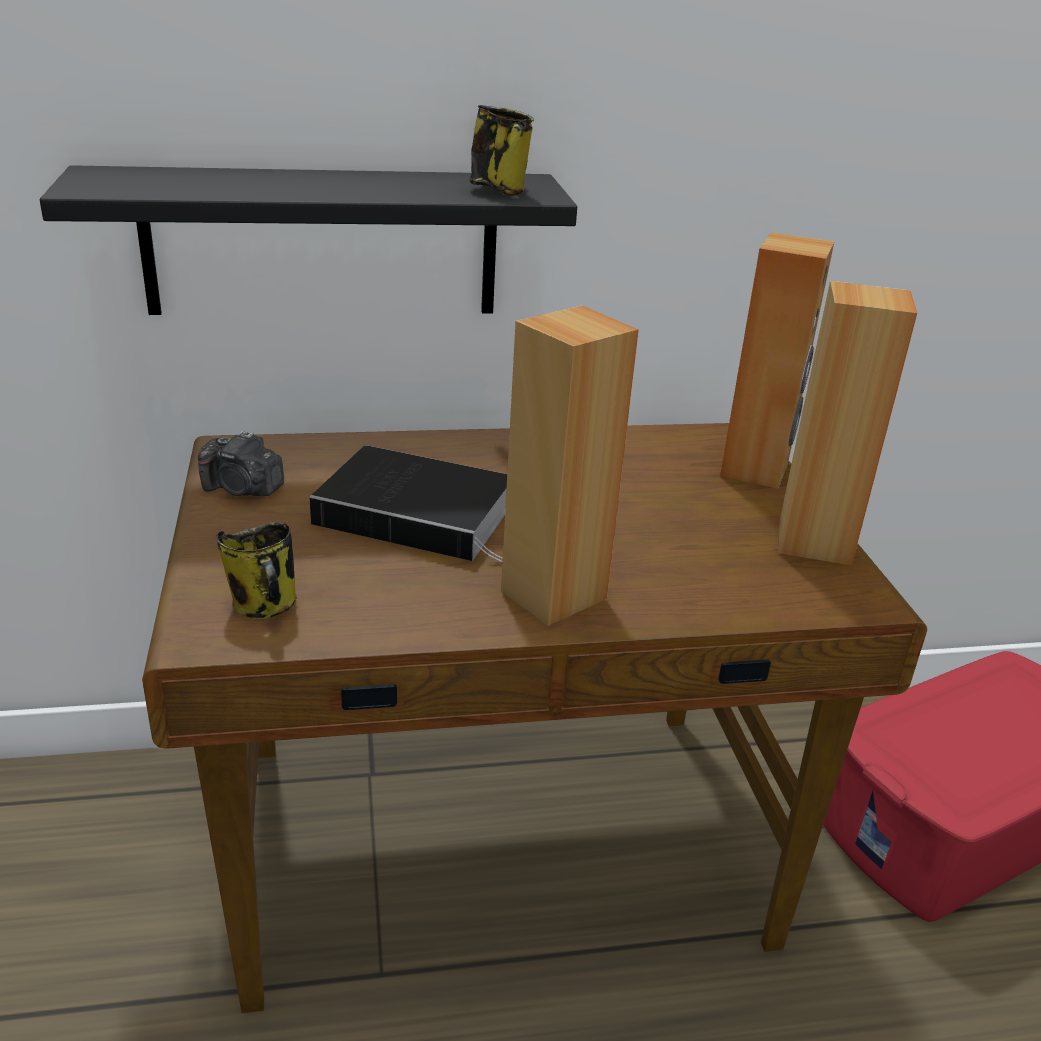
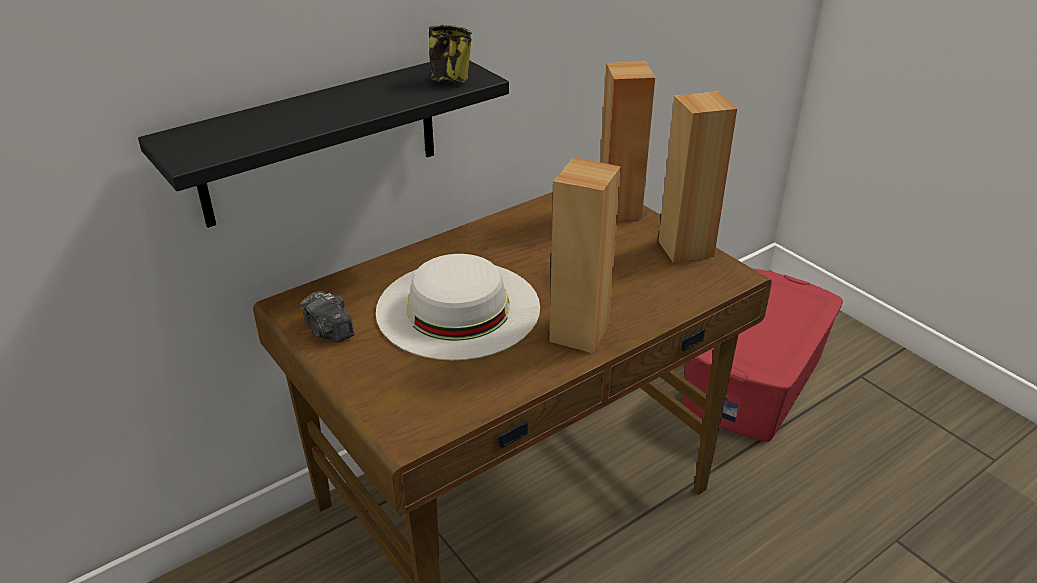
camera: 25 degrees left, 5 degrees up
camera [198,430,284,496] -> camera turned 60 degrees clockwise [300,291,354,342]
mug [215,522,297,619] -> none
book [310,446,507,562] -> white hat [376,254,540,360]

